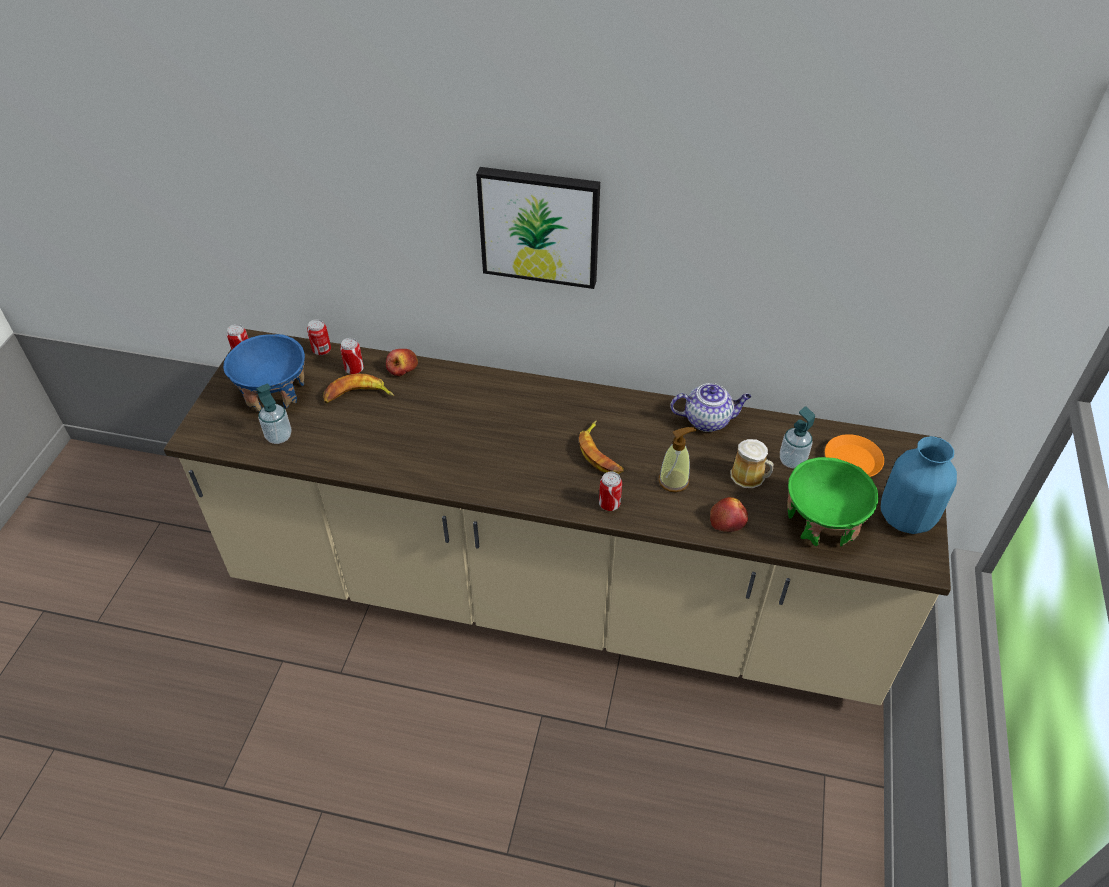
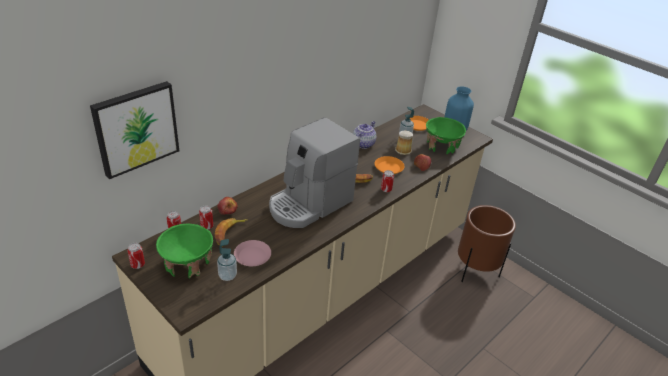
camera: 60 degrees left, 10 degrees down
blue bowl [223,334,305,412] -> green bowl [156,224,213,278]
picture [476,167,600,289] -> picture moved to [90,81,179,179]
soap dispenser [659,427,696,492] -> orange plate [375,156,404,174]
none -> pink plate [234,240,271,266]
none -> coffee machine [269,117,360,228]
none -> brown planter [458,205,516,282]

